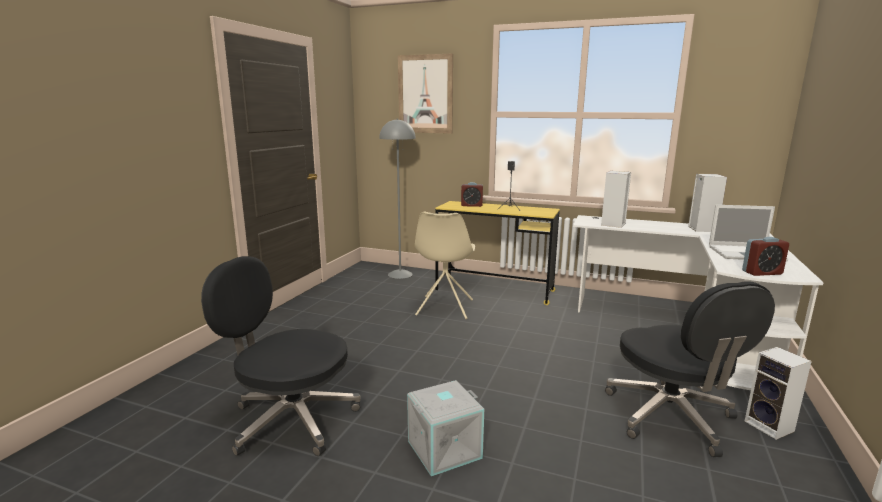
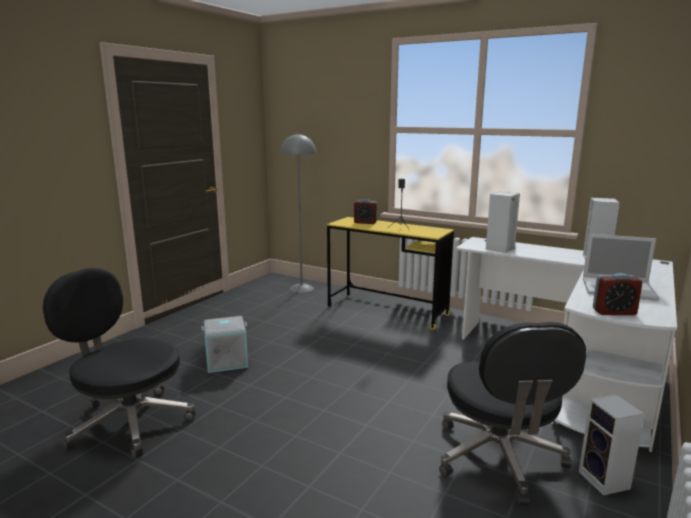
camera: 10 degrees right, 0 degrees up
picture [398,53,453,134] -> none
grey storage box [407,380,484,476] -> grey storage box moved to [202,316,248,373]
beige chair [415,212,475,319] -> none

